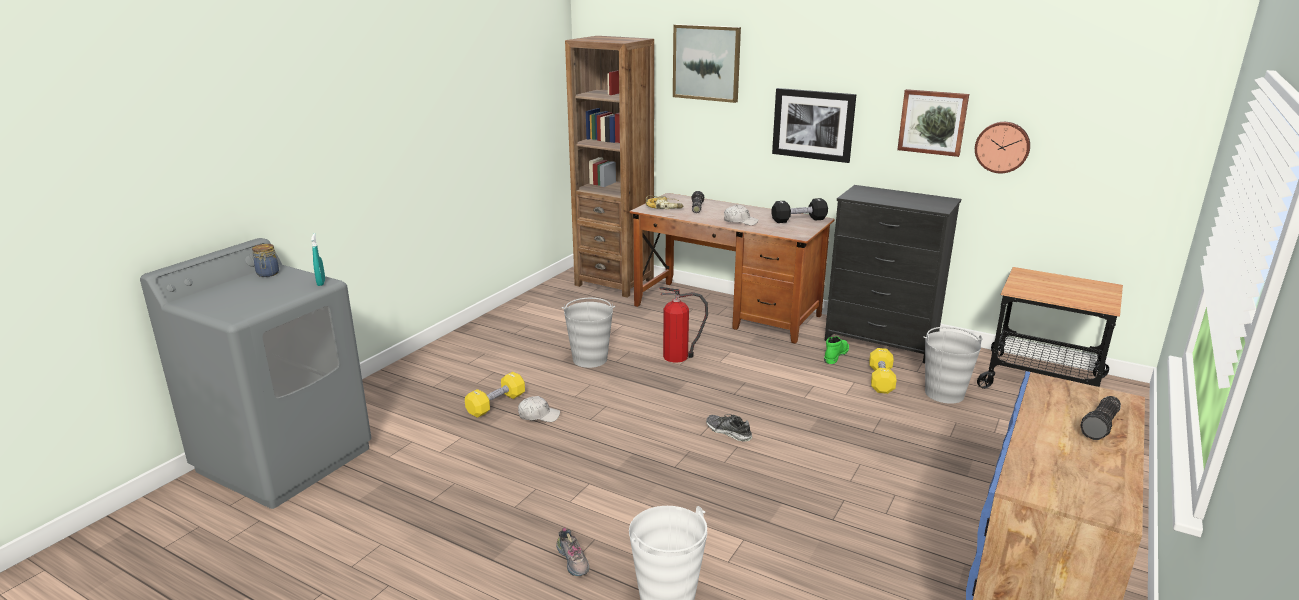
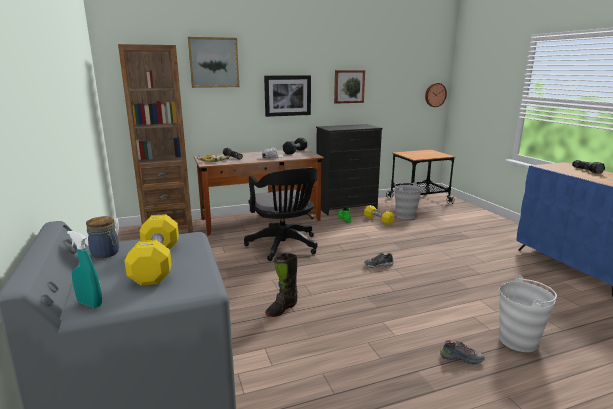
camera: 50 degrees left, 5 degrees down
turquoise spray bottle [311,233,325,286] -> turquoise spray bottle moved to [67,231,102,308]
yellow dumbbell [465,372,525,418] -> yellow dumbbell moved to [124,214,179,286]
white cap [518,396,560,422] -> black boot [265,253,298,317]
grey bucket [562,298,615,368] -> none
fire extinguisher [659,287,708,363] -> black office chair [244,168,318,261]
wall clock [975,122,1030,173] -> wall clock moved to [425,83,447,107]

